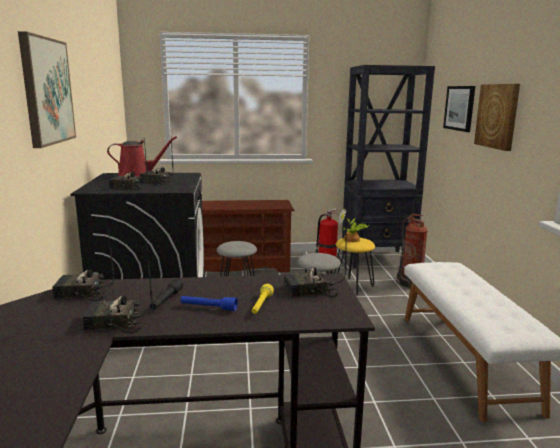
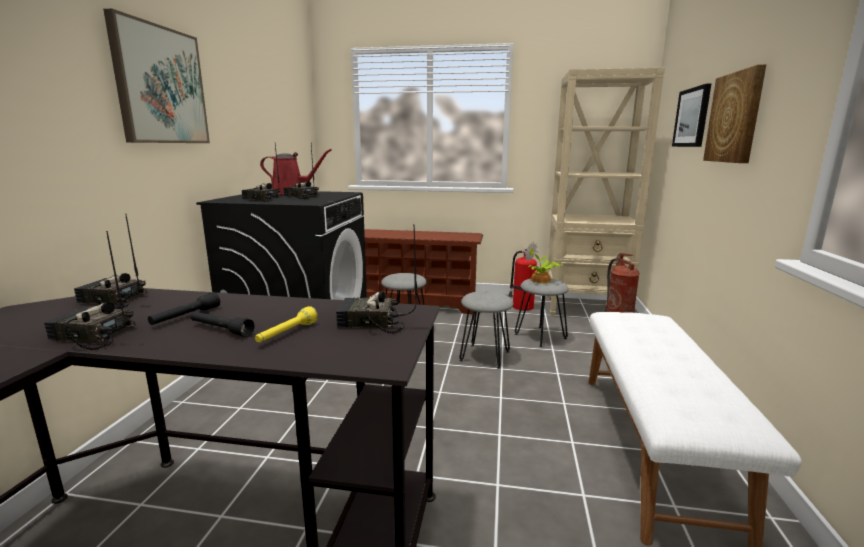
camera: 15 degrees right, 0 degrees up
blue flashlight [181,296,238,311] -> black flashlight [190,311,254,337]
yellow stool [334,238,375,295] -> grey stool [515,278,569,347]
black bookcase [342,65,435,268] -> beige bookcase [547,68,665,317]

